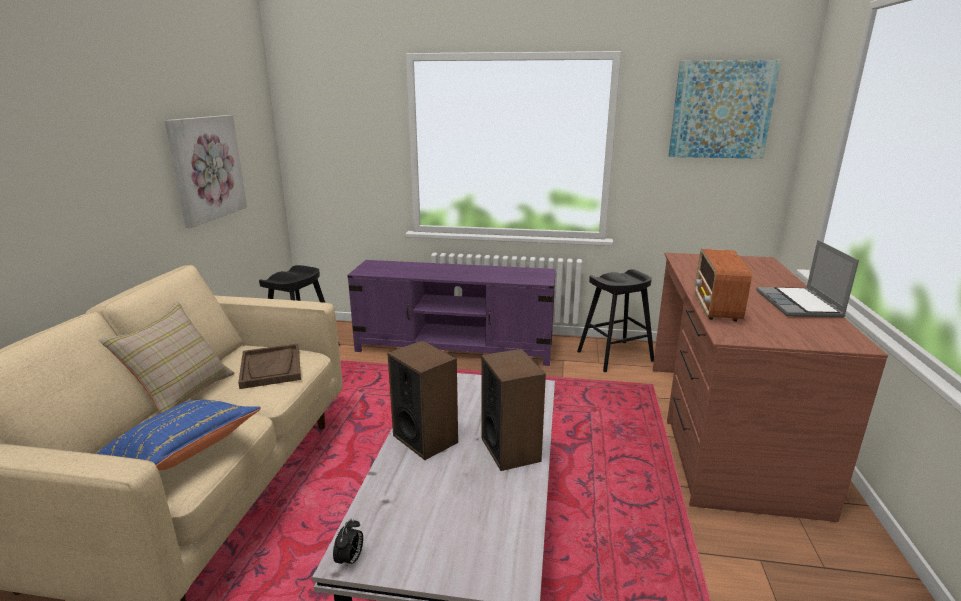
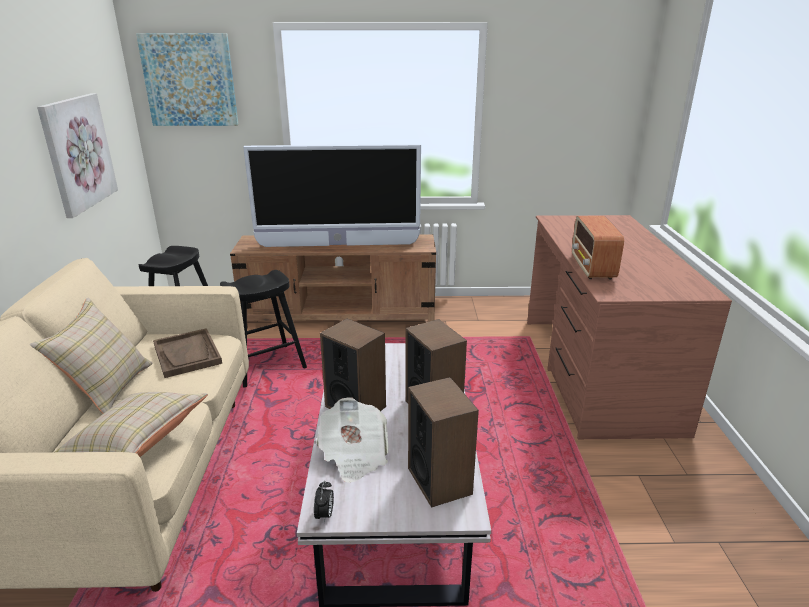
camera: 10 degrees left, 5 degrees up
blue pillow [94,400,261,471] -> beige pillow [55,392,208,457]
purple tv stand [347,260,556,366] -> brown tv stand [230,235,436,329]
black stool [577,269,654,372] -> black stool moved to [220,270,307,388]
picture [669,60,781,159] -> picture moved to [136,33,239,126]
laptop [756,240,859,318] -> none
none -> television [243,144,421,247]
none -> newspaper [316,397,389,483]
none -> speaker [408,377,479,508]

